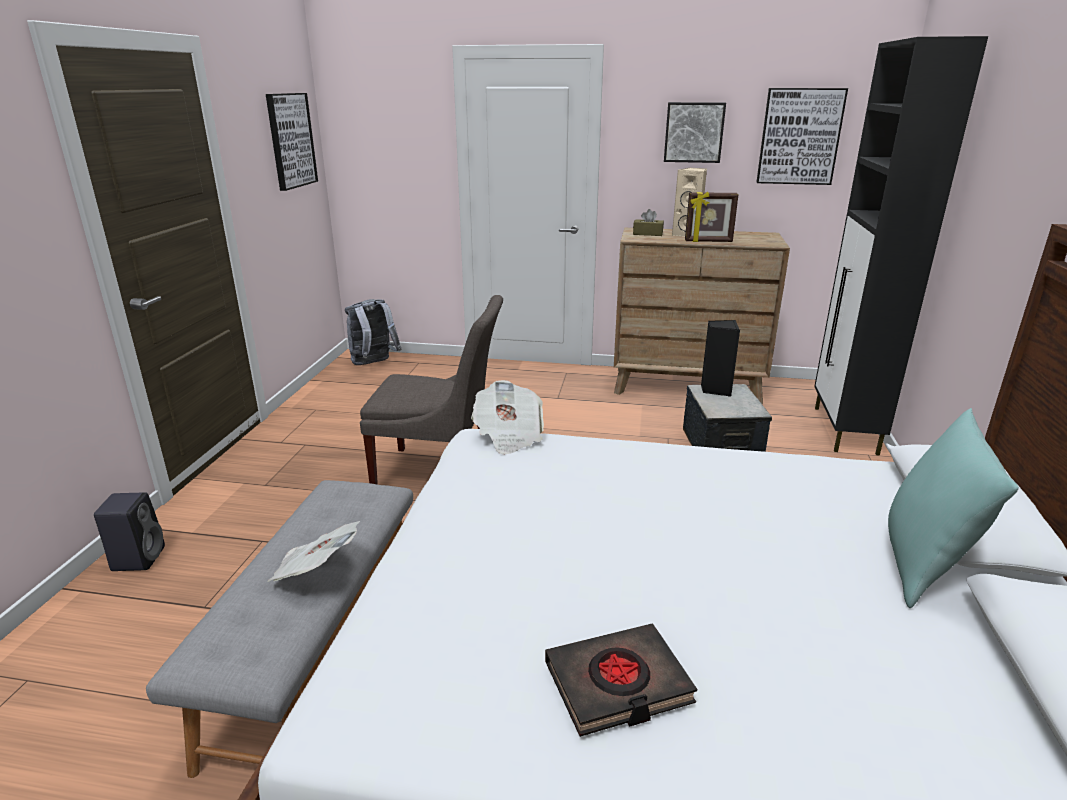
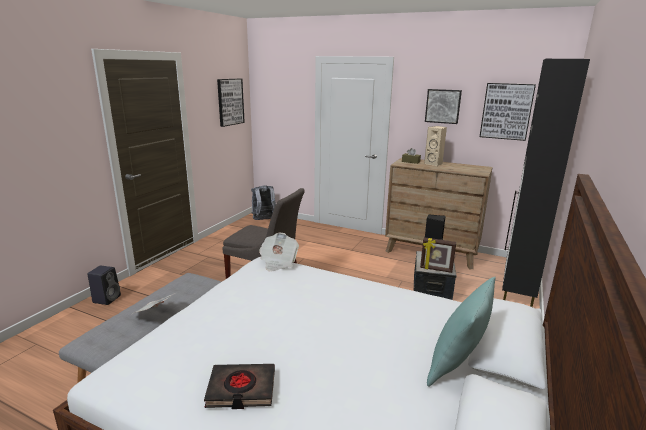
camera: 15 degrees right, 5 degrees down
picture frame [685,192,739,242] -> picture frame moved to [420,237,456,273]

